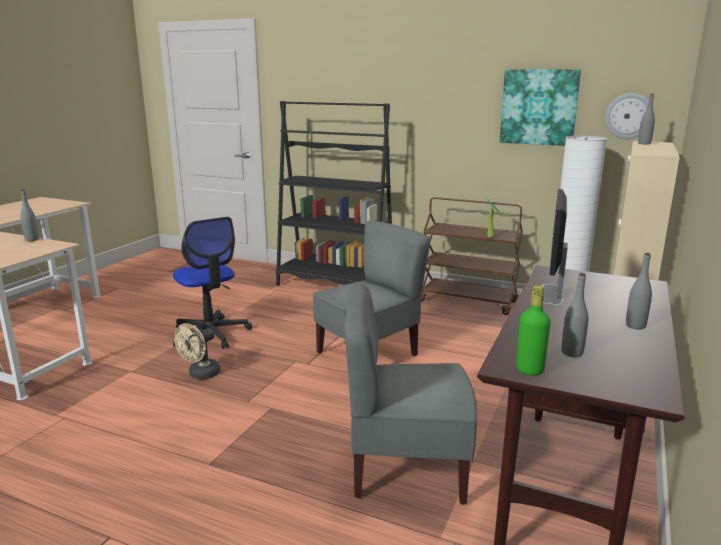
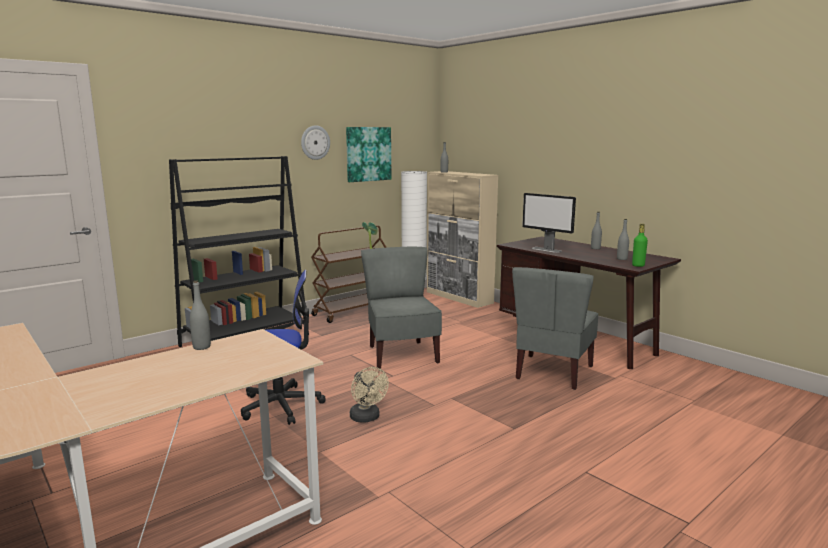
camera: 65 degrees left, 5 degrees down
wall clock [605,93,654,139] -> wall clock moved to [301,125,330,160]

